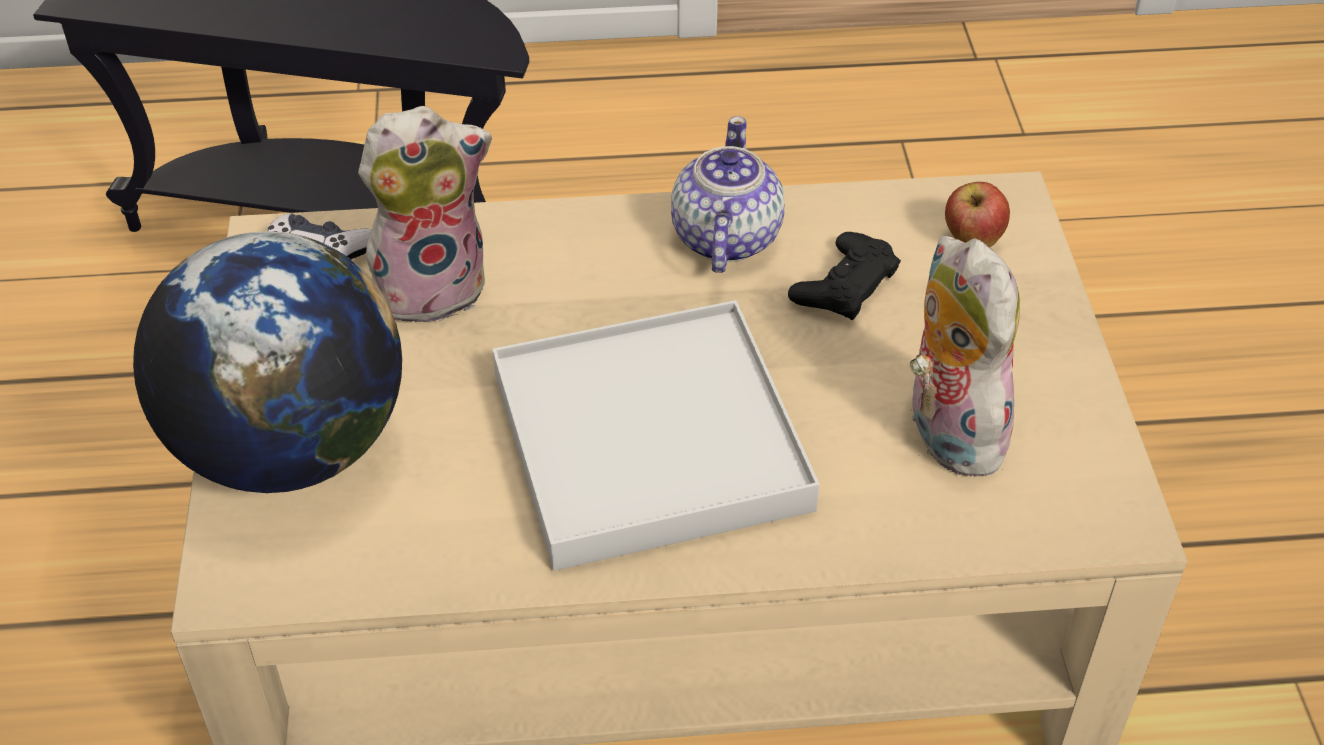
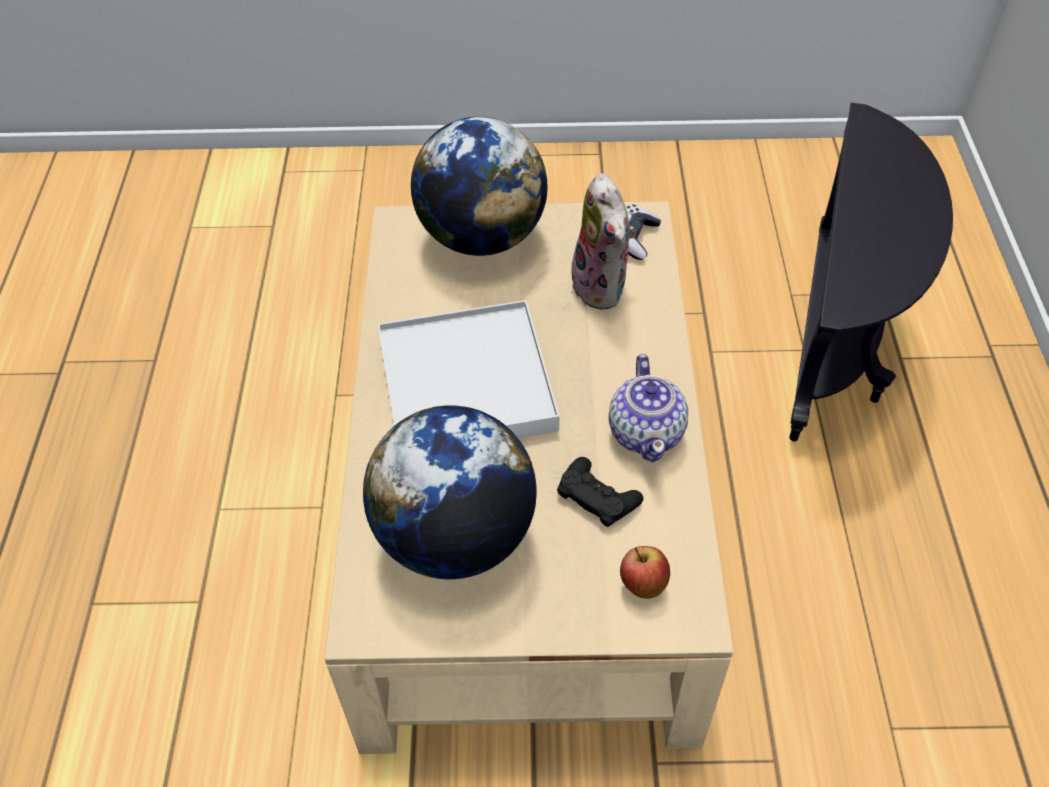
camera: 95 degrees right, 5 degrees up
teapot [671,116,785,273] -> teapot turned 75 degrees clockwise [609,354,688,463]
plush toy [910,236,1020,477] -> globe [363,405,537,579]

